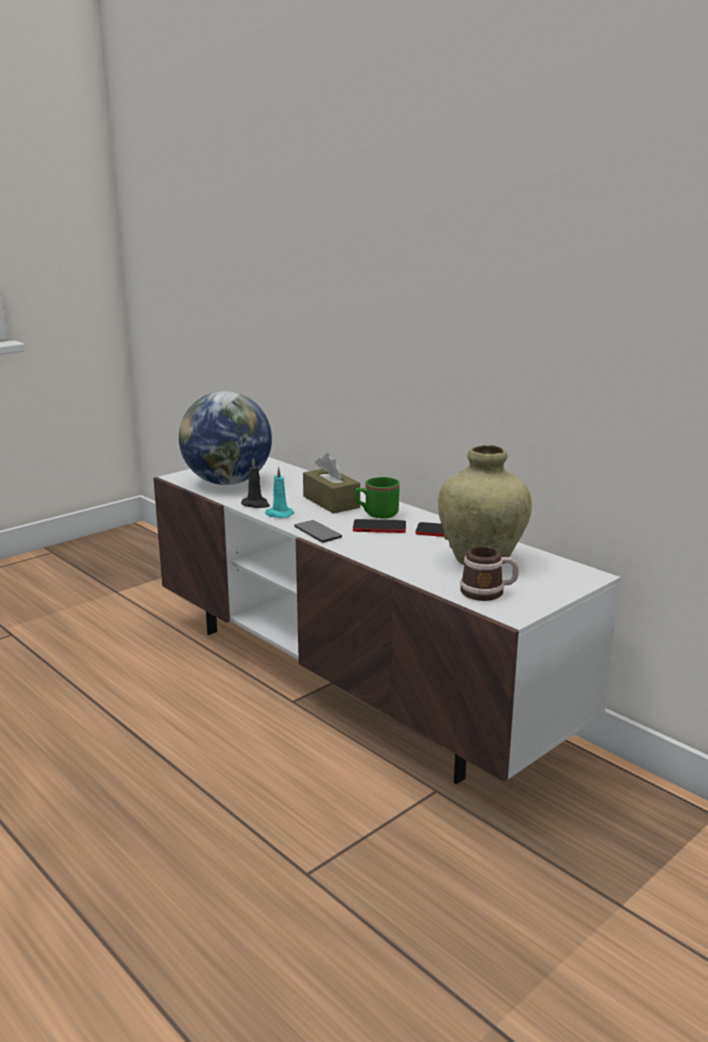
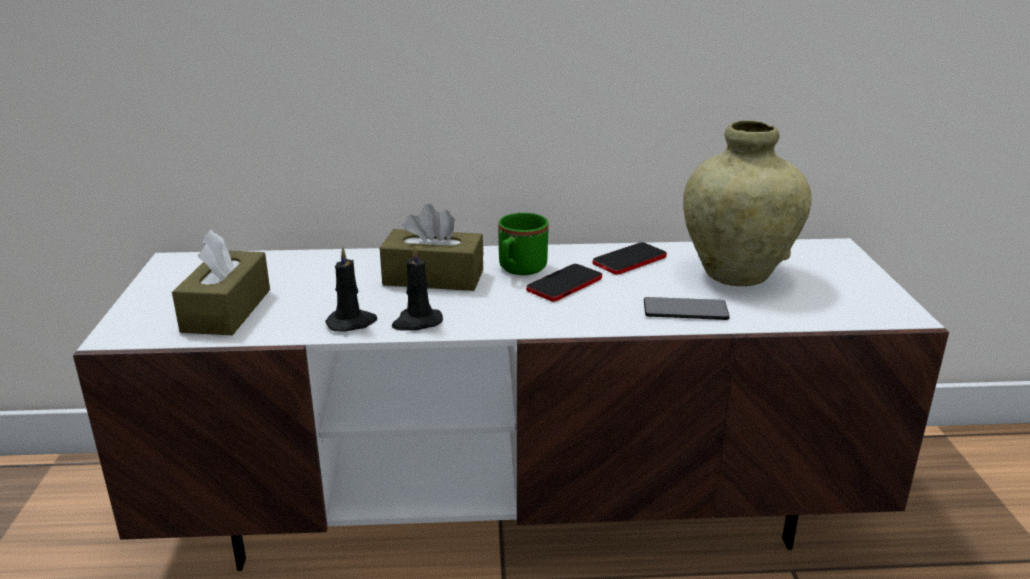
camera: 50 degrees left, 5 degrees up
globe [179,391,272,485] -> brown tissue box [172,230,270,335]
turquoise candle [265,467,294,518] -> black candle [392,245,443,331]
phone [294,520,342,543] -> phone moved to [644,297,730,320]
mug [460,547,519,601] -> none

